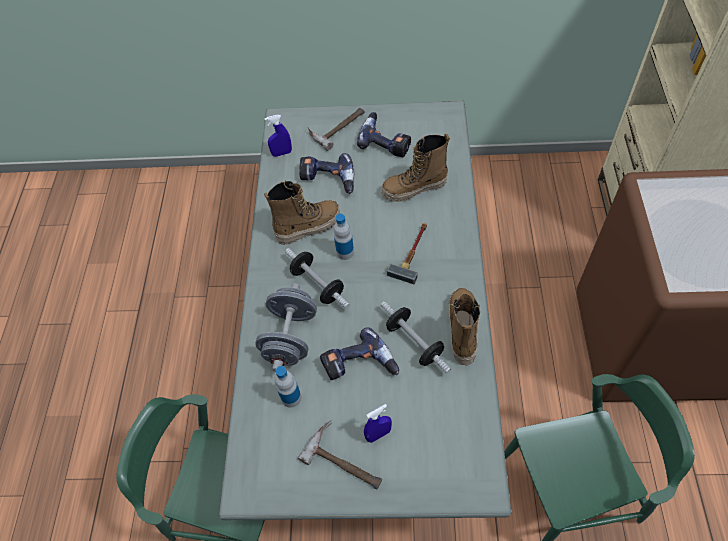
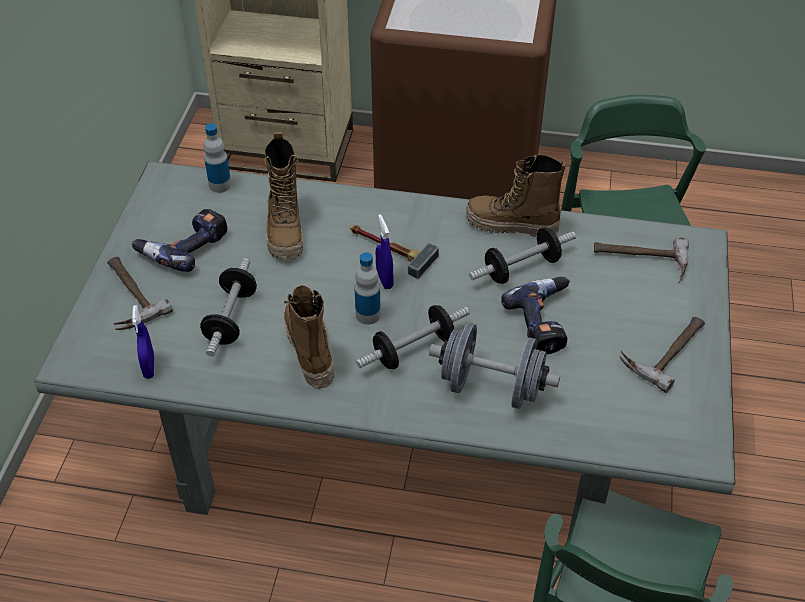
camera: 85 degrees left, 10 degrees down
bottle [275,366,302,408] -> bottle moved to [203,123,231,193]
power drill [299,153,354,194] -> dumbbell [200,258,257,357]
blue spray bottle [364,404,392,443] -> blue spray bottle moved to [376,214,394,289]
none -> hammer [594,238,689,283]

